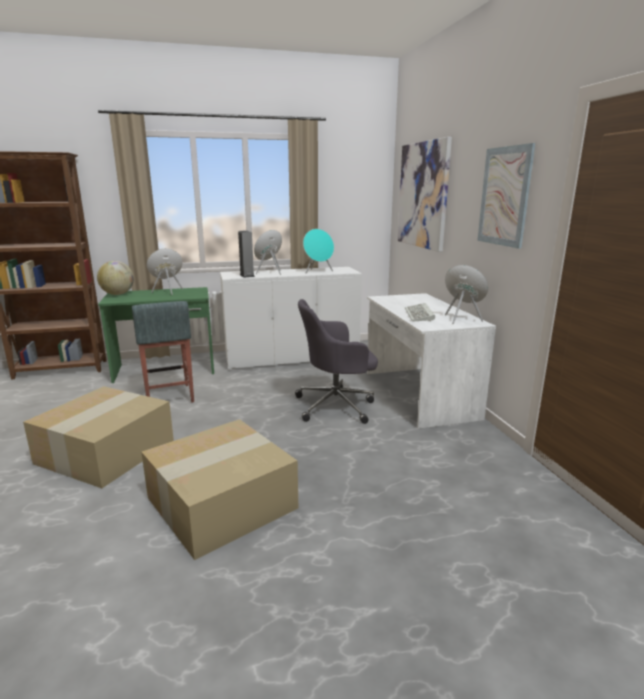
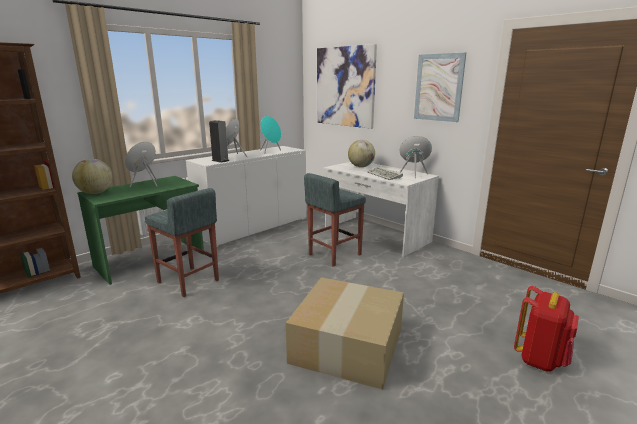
camera: 30 degrees left, 0 degrees up
cardboard box [23,386,174,488] -> none
grey office chair [295,299,378,424] -> grey stool [304,173,366,267]
none -> globe [348,140,375,167]
none -> red backpack [514,286,579,372]

